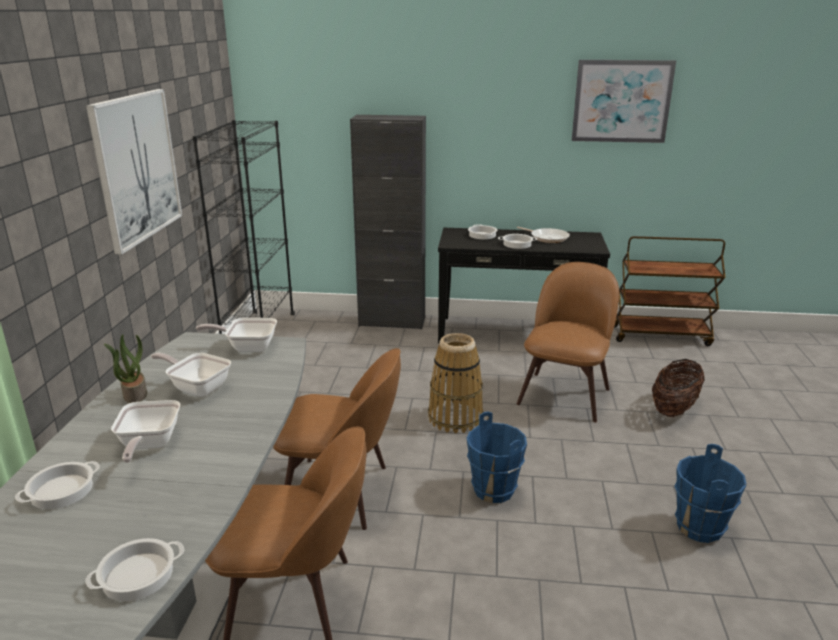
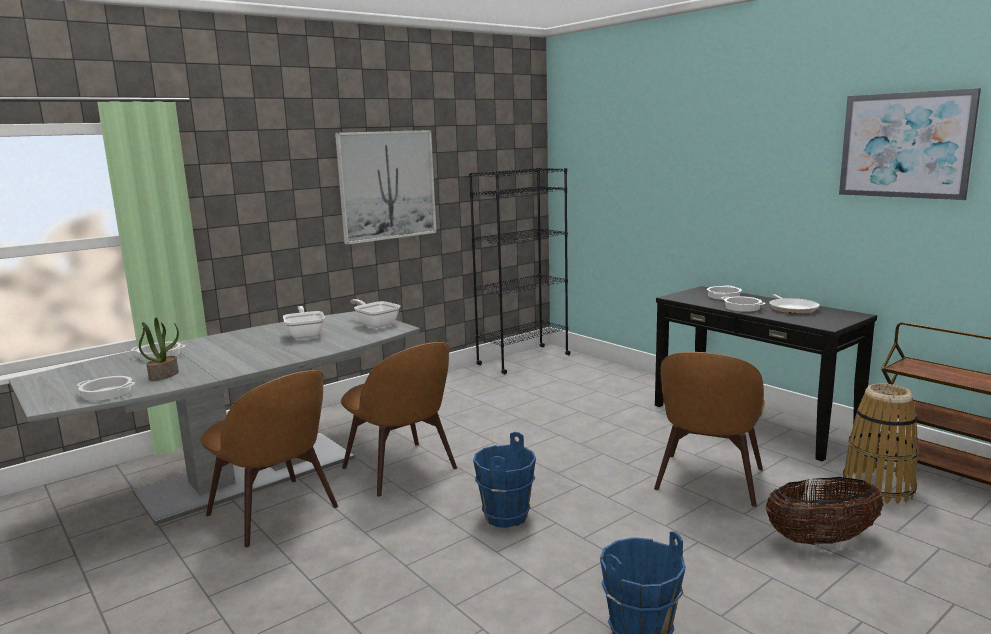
camera: 45 degrees right, 10 degrees down
potted plant [104,334,147,403] -> potted plant moved to [139,318,179,381]
frying pan [111,400,180,463] -> none
black cabinet [350,115,426,330] -> none
basket [428,333,483,434] -> basket moved to [843,383,919,504]
brown chair [517,262,619,423] -> brown chair turned 135 degrees clockwise [654,352,765,507]

